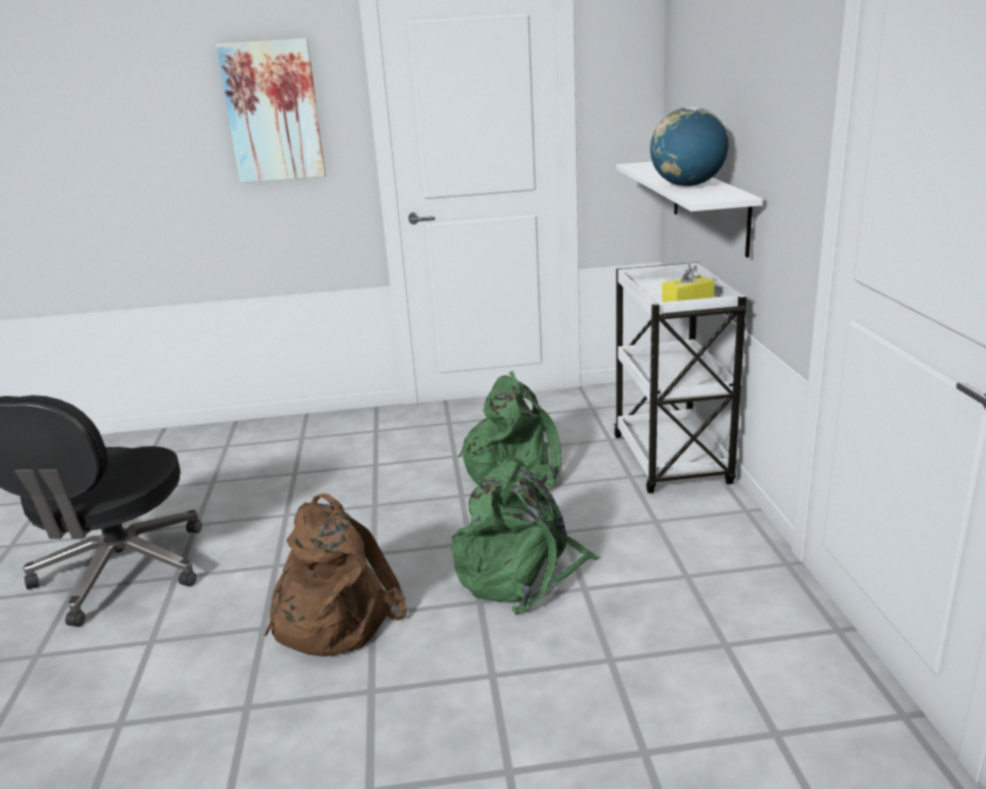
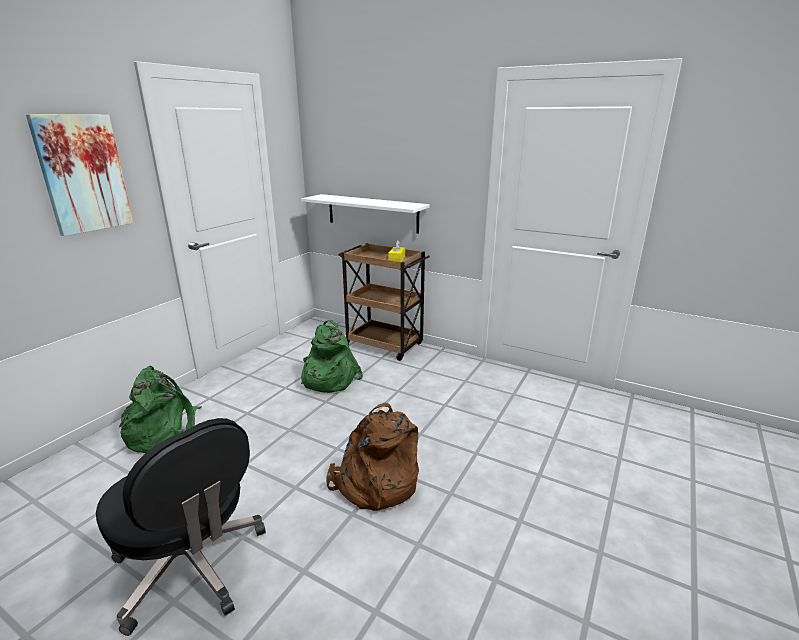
camera: 55 degrees left, 0 degrees up
green backpack [451,457,600,615] -> green backpack moved to [119,366,202,453]
white cart [614,261,747,493] -> brown cart [338,243,430,361]
globe [650,107,728,186] -> none

